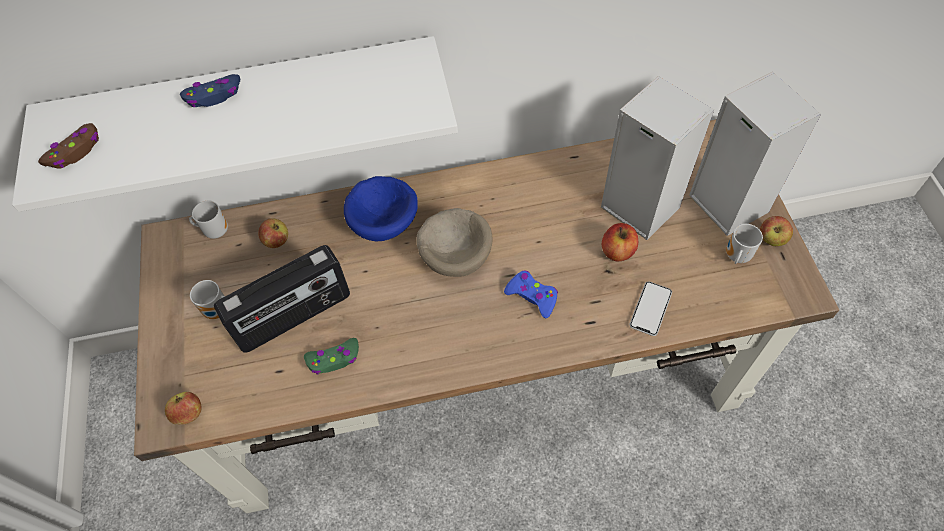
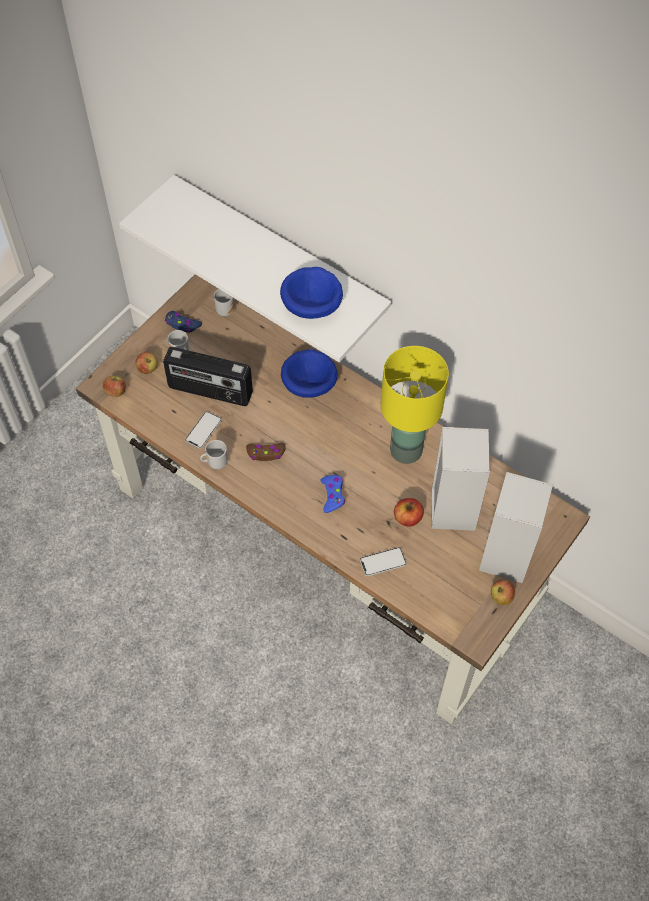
camera: 45 degrees right, 0 degrees up
brown game controller [38,123,99,169] -> brown game controller moved to [246,443,286,461]
blue game controller [180,74,240,107] -> blue game controller moved to [165,311,202,333]
apple [258,218,288,248] -> apple moved to [136,352,158,374]
green game controller [304,338,359,375] -> phone [185,411,222,449]
beige bowl [417,208,493,277] -> none
mug [726,224,763,264] -> mug moved to [200,440,228,469]
none -> blue bowl [280,267,343,319]
none -> yellow table lamp [381,346,449,464]

